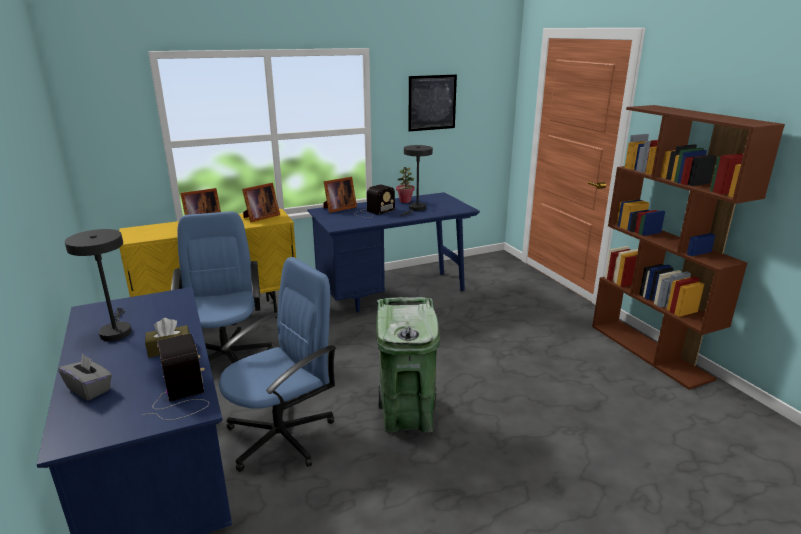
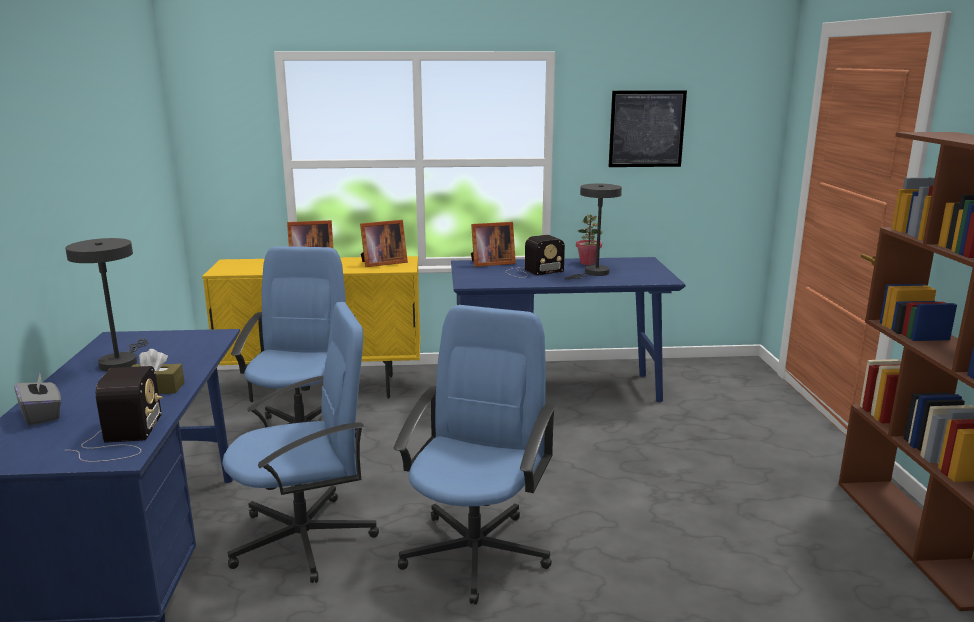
camera: 20 degrees right, 5 degrees down
green trash can [376,297,440,433] -> blue office chair [394,305,557,604]

